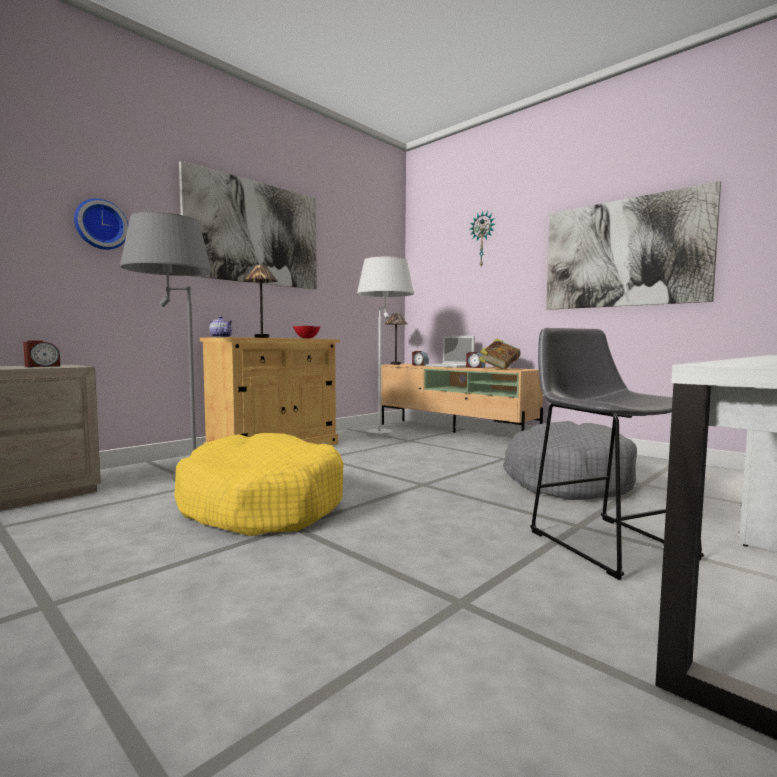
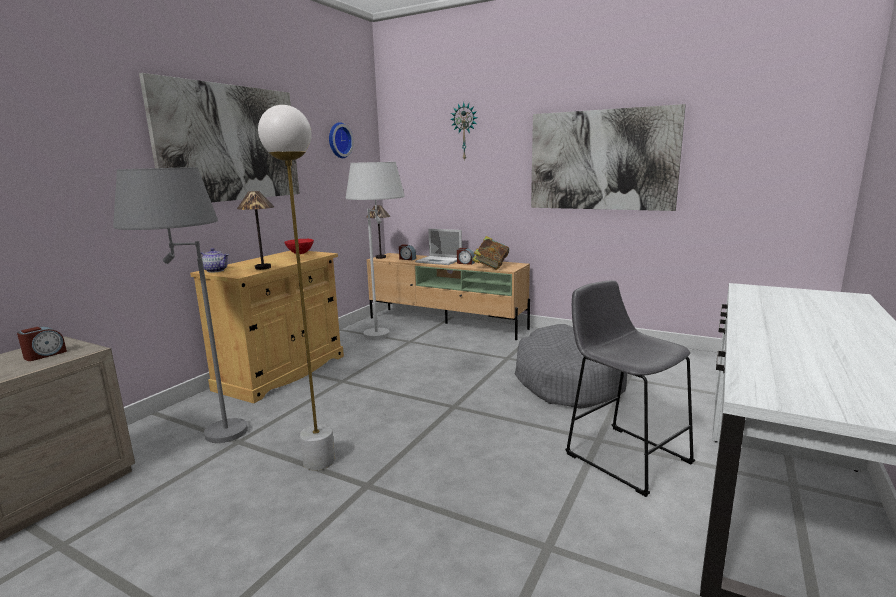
camera: 15 degrees left, 10 degrees up
wall clock [74,199,128,250] -> wall clock moved to [329,122,354,158]
yellow dog bed [174,433,343,536] -> white floor lamp [258,105,335,471]

